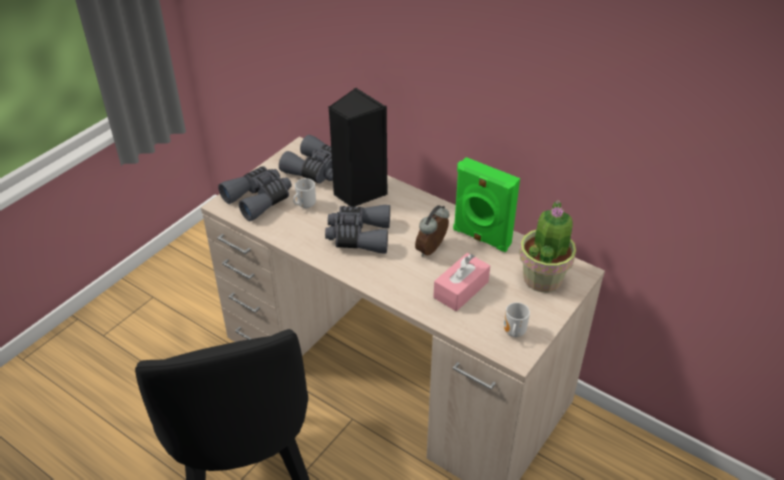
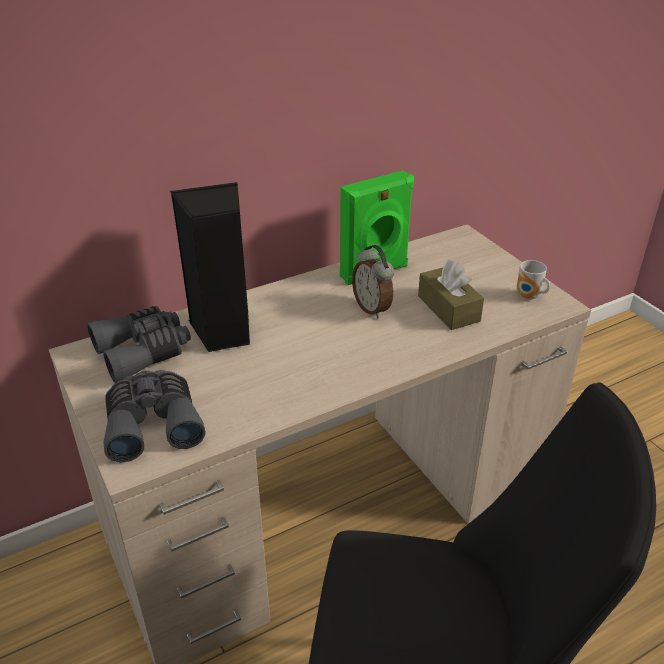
camera: 65 degrees left, 5 degrees down
mug [293,178,316,208] -> none
grey binoculars [325,205,390,254] -> none
pink tissue box [433,253,490,311] -> brown tissue box [418,259,484,330]
potted plant [519,200,576,292] -> none

